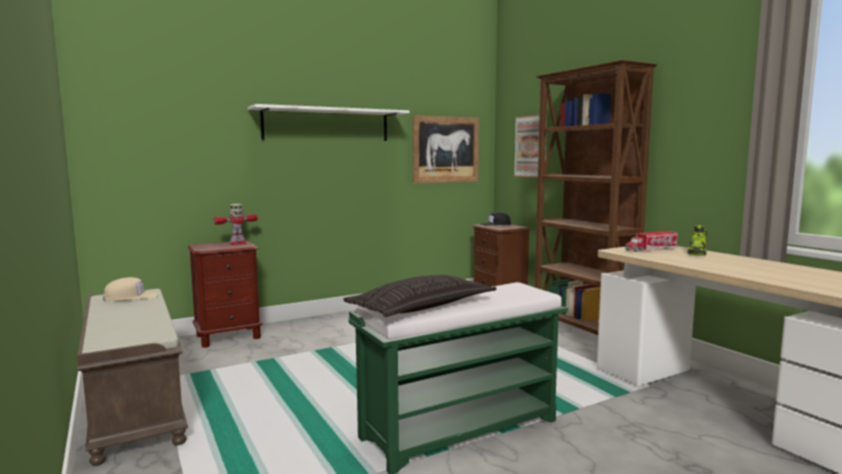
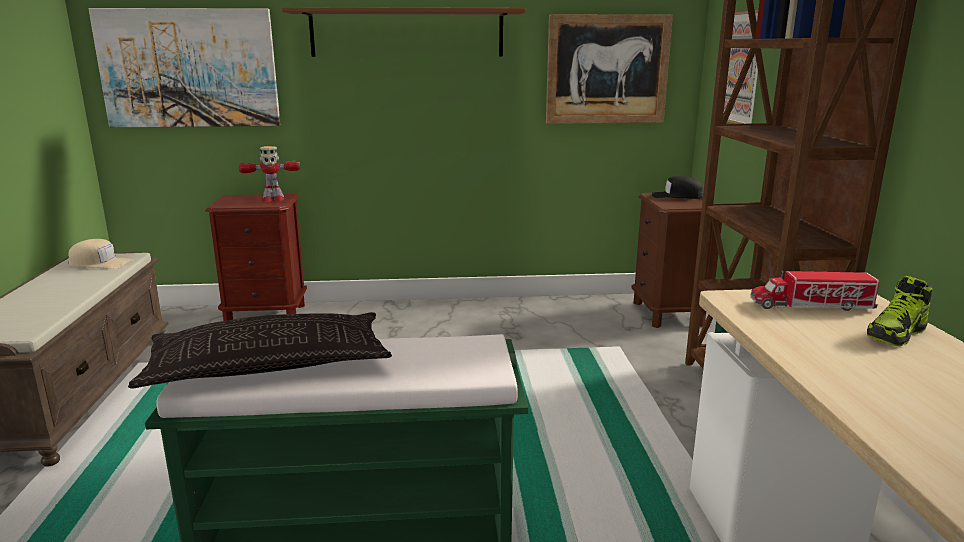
camera: 25 degrees right, 10 degrees up
white shelf [248,104,410,141] -> brown shelf [282,7,526,57]
none -> picture [88,8,280,127]

